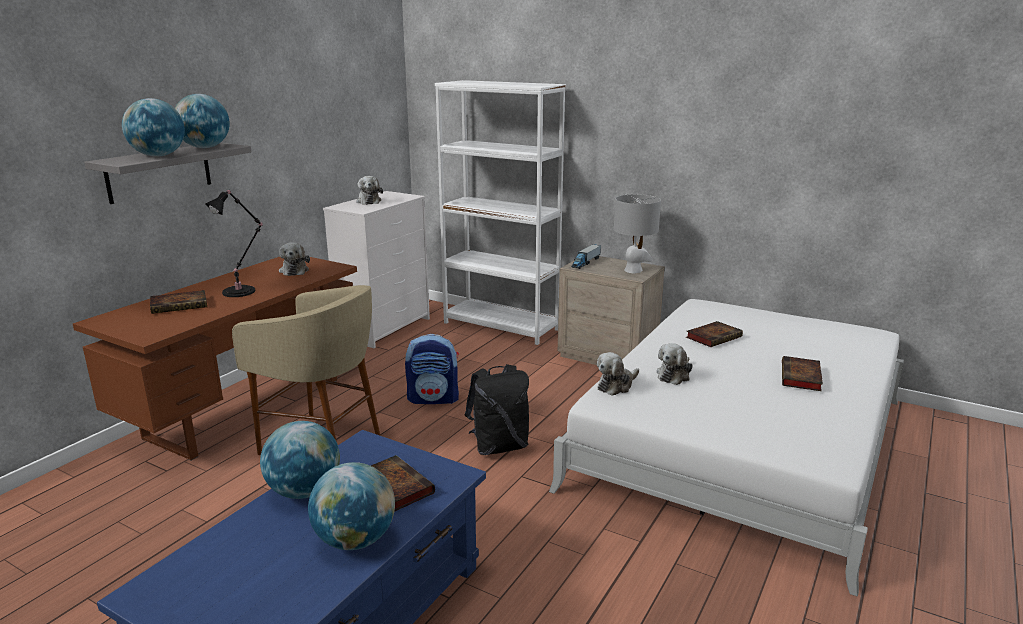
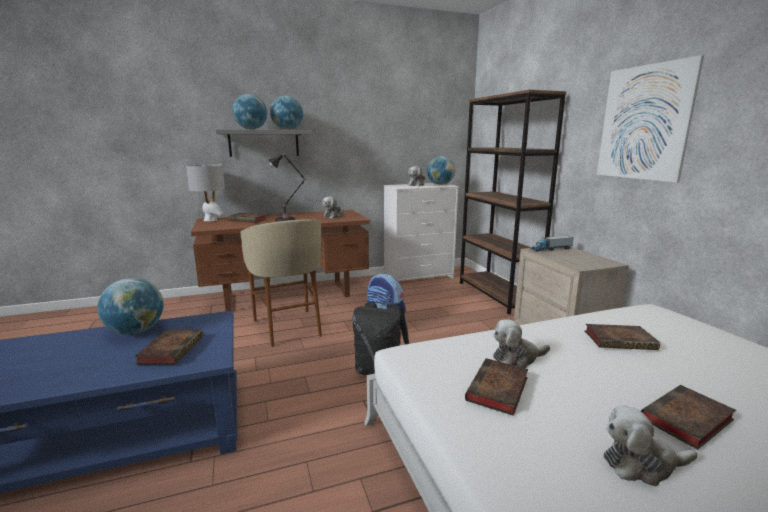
camera: 40 degrees right, 5 degrees down
globe [308,462,395,550] -> globe moved to [427,156,455,185]
white bookcase [435,80,566,345] -> brown bookcase [460,90,567,315]
plush toy [597,352,639,396] -> plush toy moved to [603,405,697,486]
grey table lamp [614,194,661,273] -> grey table lamp moved to [186,164,225,221]
none -> book [465,358,528,416]
none -> picture [597,55,704,183]

